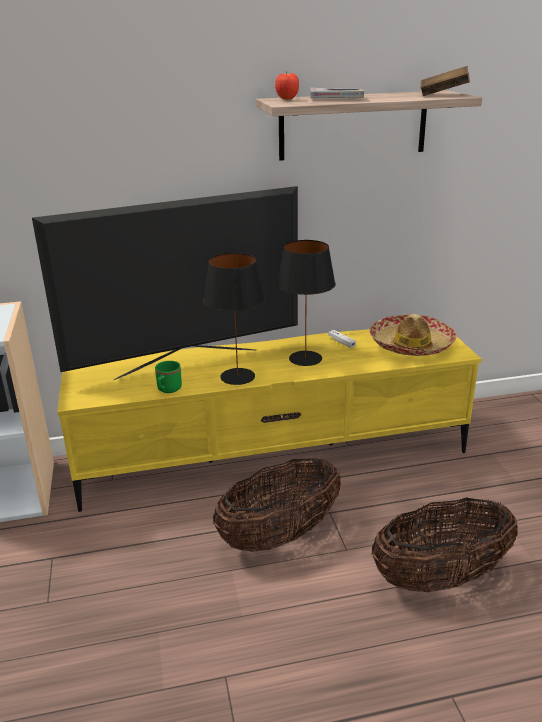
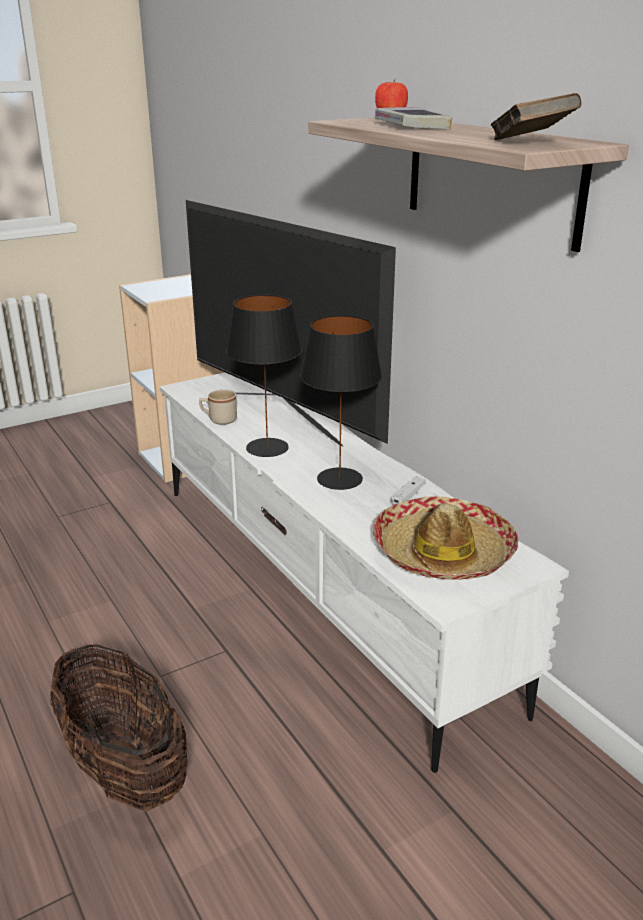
camera: 70 degrees right, 0 degrees up
yellow tv stand [57,329,482,512] -> white tv stand [159,373,569,773]
green mug [155,361,182,393] -> beige mug [199,390,237,425]
basket [213,458,341,552] -> none

